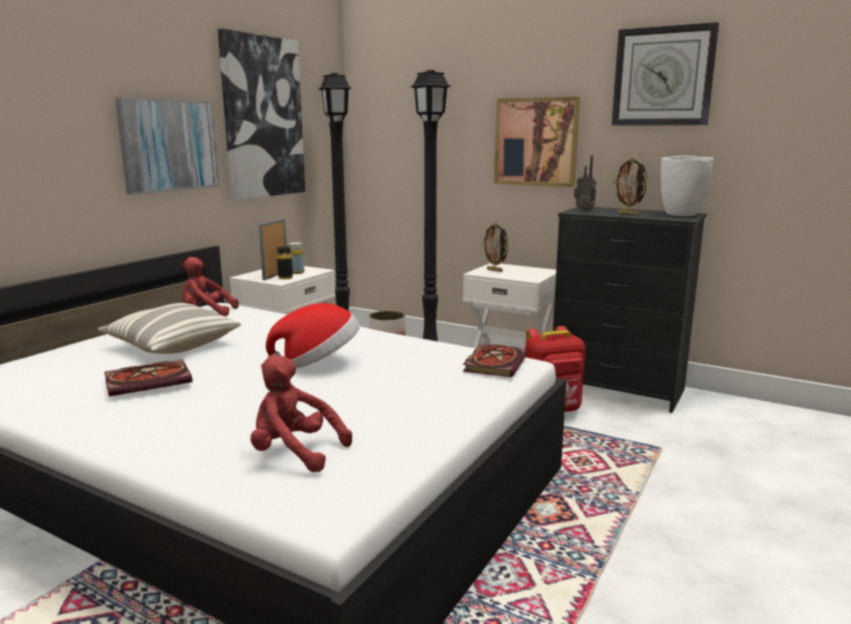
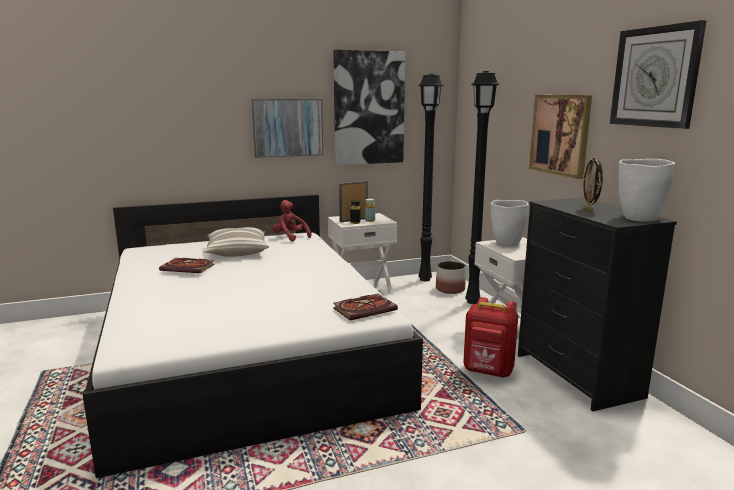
camera: 40 degrees right, 0 degrees up
red plush toy [251,355,352,472] -> none
hat [266,303,360,368] -> none
picture frame [482,222,509,272] -> white vase [491,200,529,247]
radio [574,155,597,211] -> none

